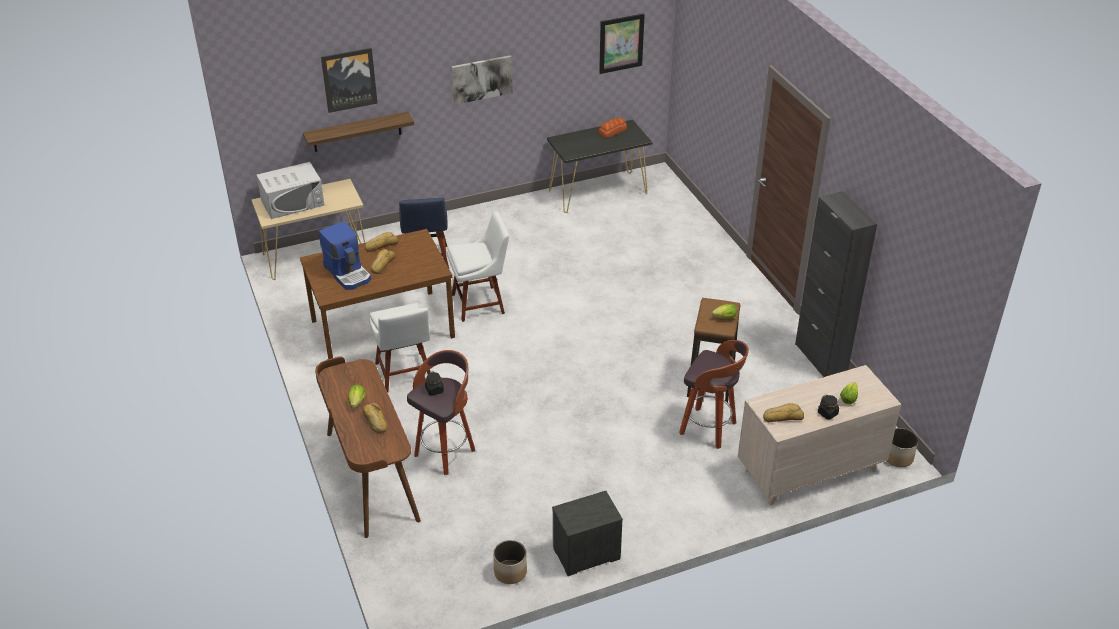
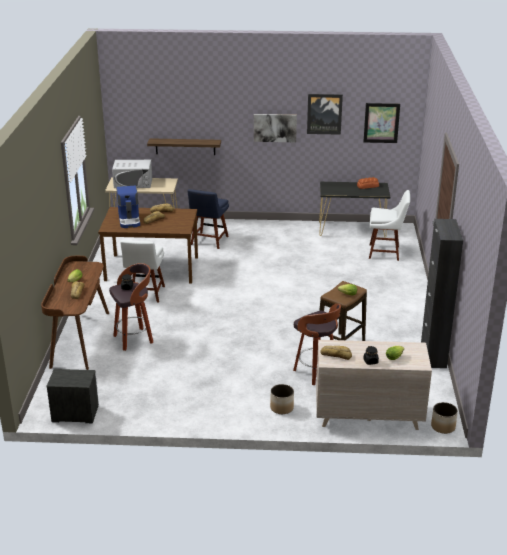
camera: 25 degrees right, 10 degrees down
picture [321,48,378,113] -> picture moved to [307,94,343,135]
white chair [447,211,509,322] -> white chair moved to [369,190,410,261]
planter [493,540,527,584] -> planter moved to [270,384,294,414]
nightstand [552,491,623,576] -> nightstand moved to [46,369,99,423]

